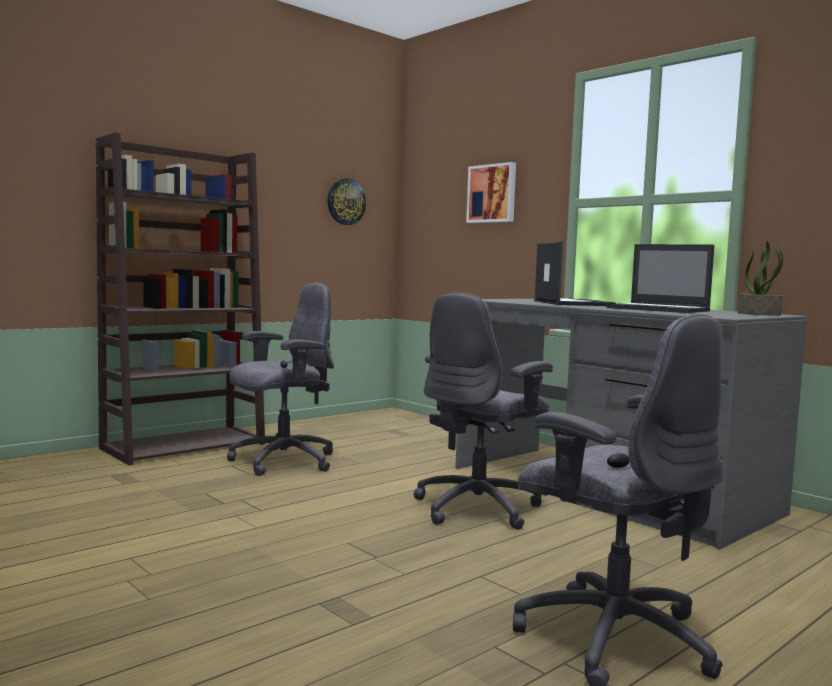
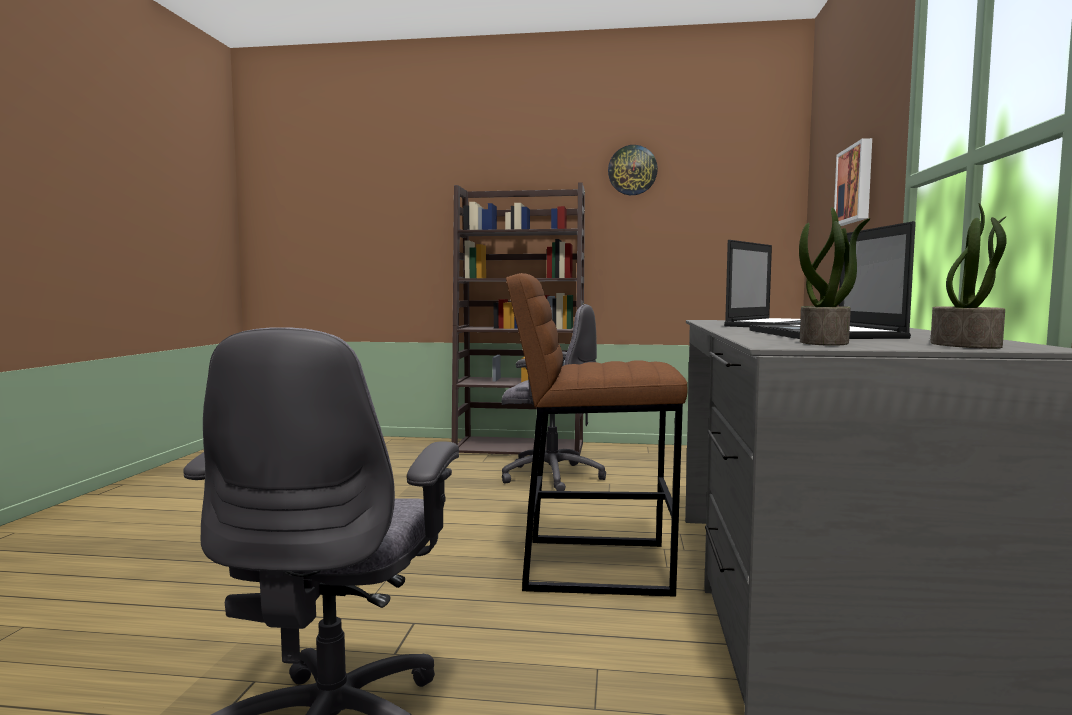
camera: 50 degrees right, 0 degrees up
wall clock [327,178,366,225] -> wall clock moved to [608,145,658,195]
grey office chair [413,293,553,530] -> brown stool [506,273,688,597]
none -> potted plant [799,207,870,346]

